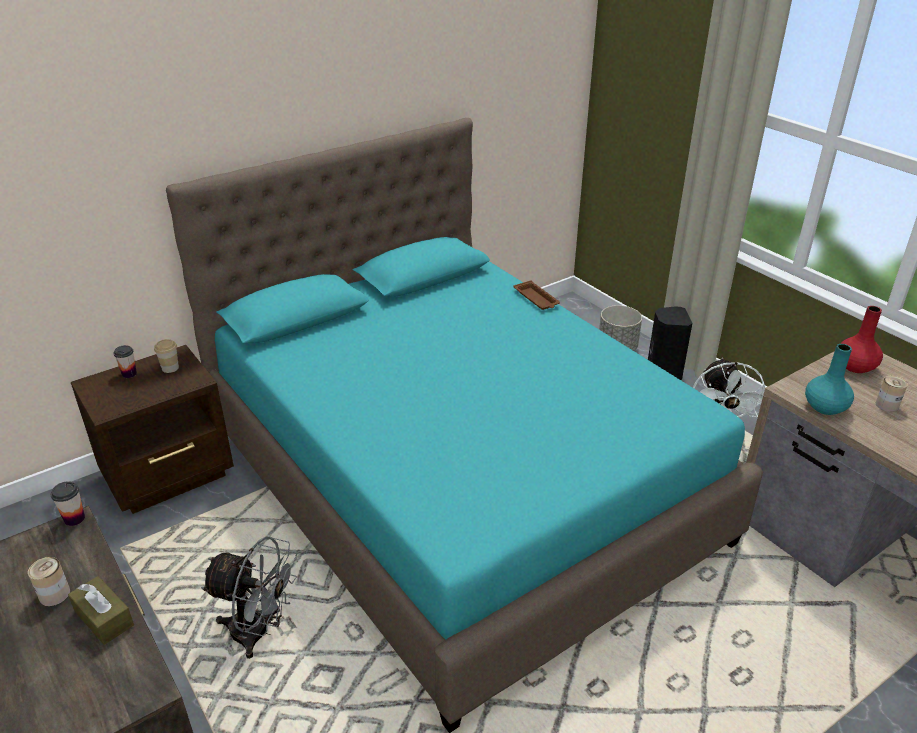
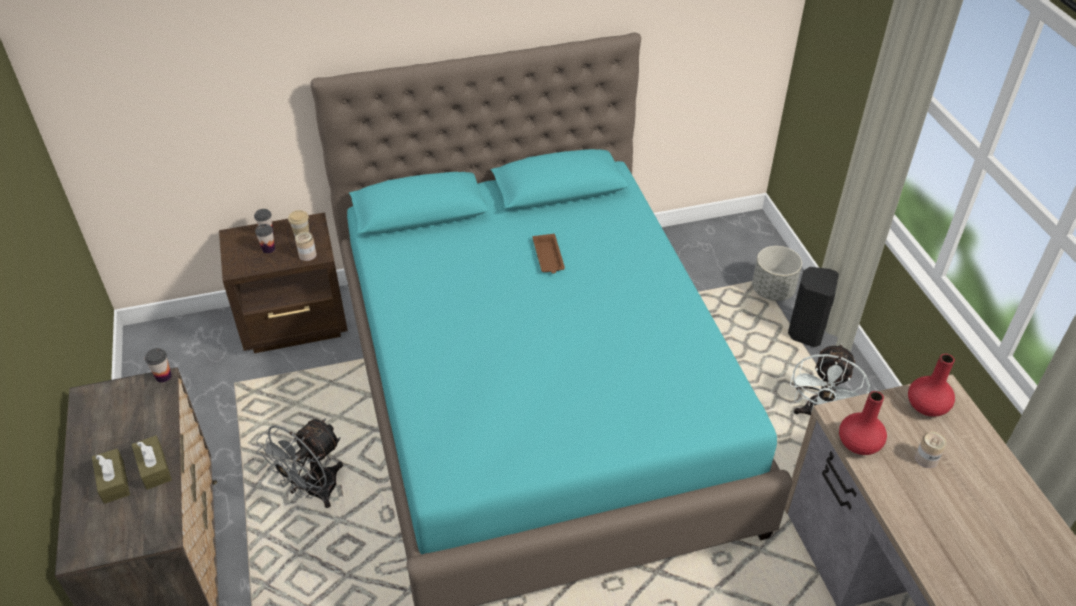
camera: 20 degrees right, 10 degrees up
can [28,557,70,606] -> can moved to [295,232,317,261]
grey fan [201,537,297,659] -> grey fan turned 90 degrees clockwise [256,419,343,508]
brown tray [514,280,560,310] -> brown tray moved to [533,234,565,274]
turquoise vase [805,344,854,415] -> red vase [839,391,887,455]
none -> brown tissue box [92,449,130,504]
none -> cup [255,224,275,253]

